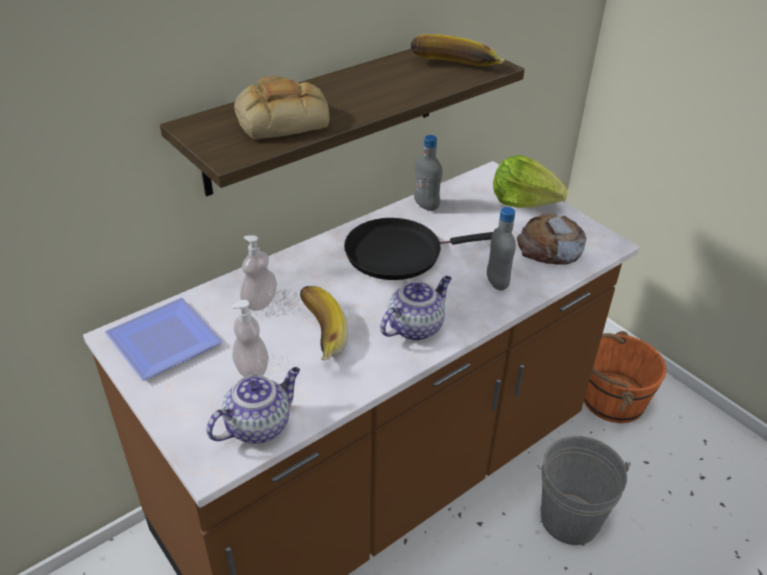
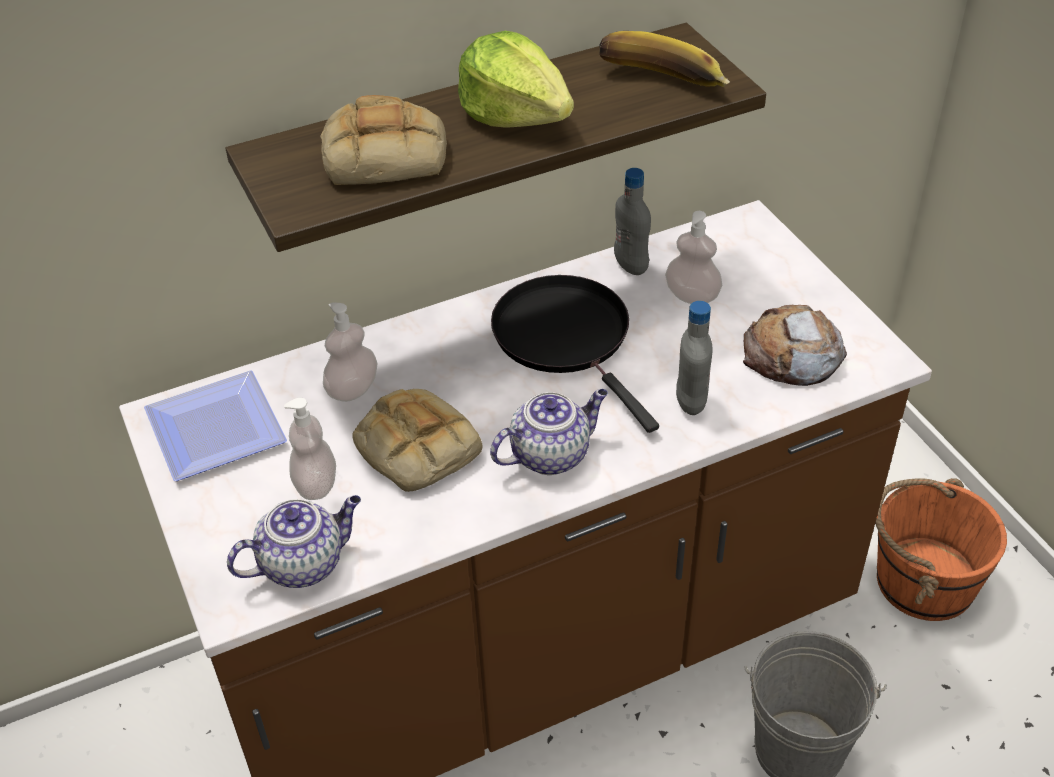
camera: 15 degrees right, 5 degrees up
banana [300,286,348,360] -> bread [352,389,483,492]
black frying pan [344,218,493,280] -> black frying pan turned 60 degrees clockwise [491,275,659,433]
lettuce [493,155,568,208] -> lettuce moved to [458,31,574,128]
none -> soap dispenser [665,211,723,304]

